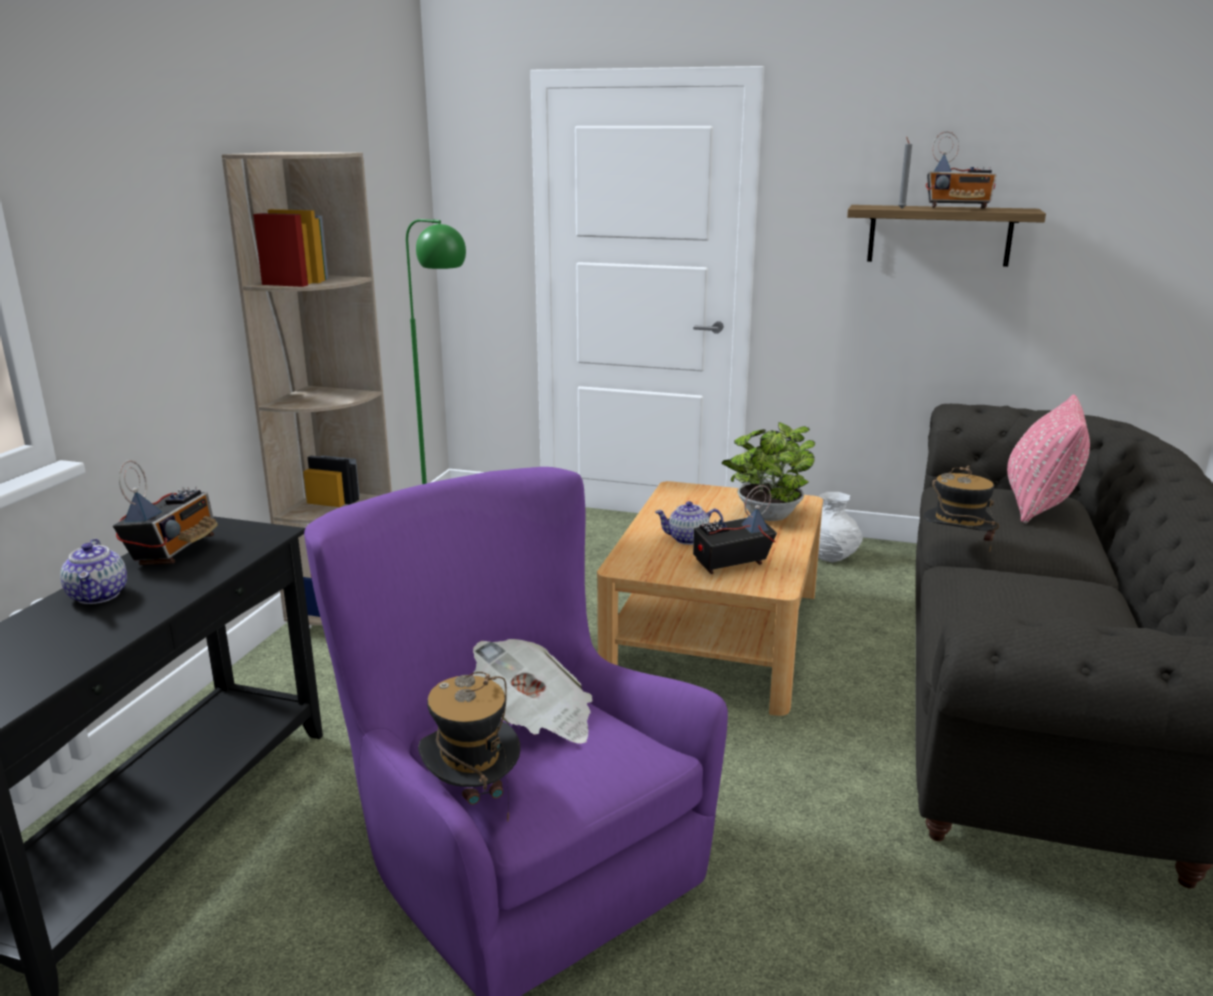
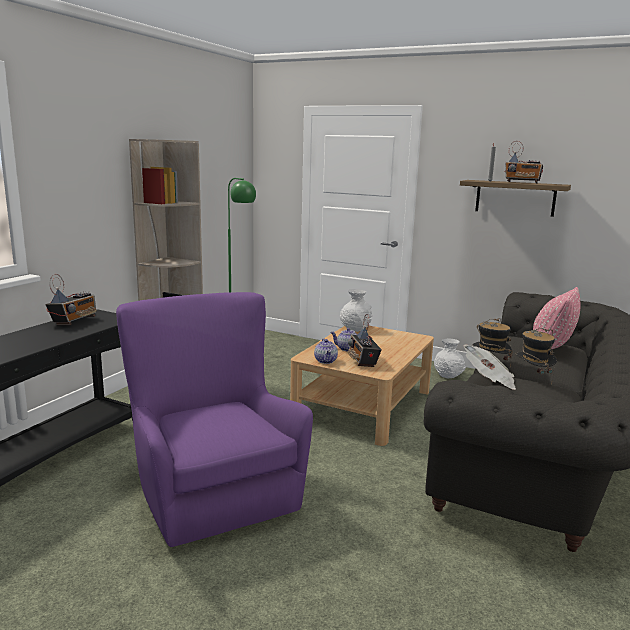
camera: 10 degrees right, 5 degrees down
teapot [60,539,127,604] -> teapot moved to [314,339,338,364]
hat [418,672,520,821] -> hat moved to [515,328,557,385]
newspaper [473,639,593,744] -> newspaper moved to [464,344,516,390]
radio [693,485,777,574] -> radio turned 90 degrees counterclockwise [348,314,382,367]
potted plant [722,422,815,521] -> none
none -> white vase [340,289,372,332]

